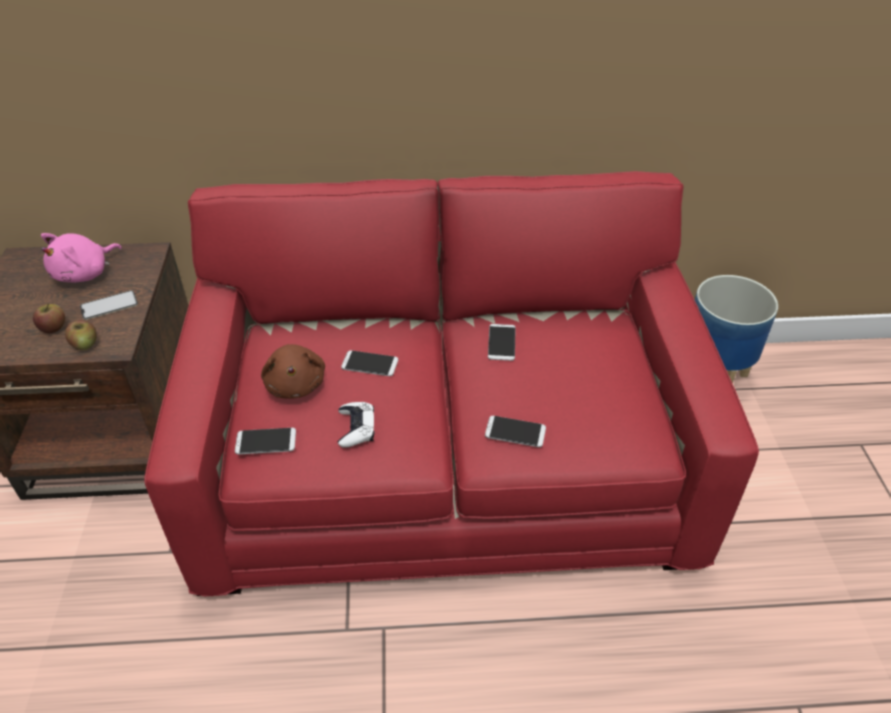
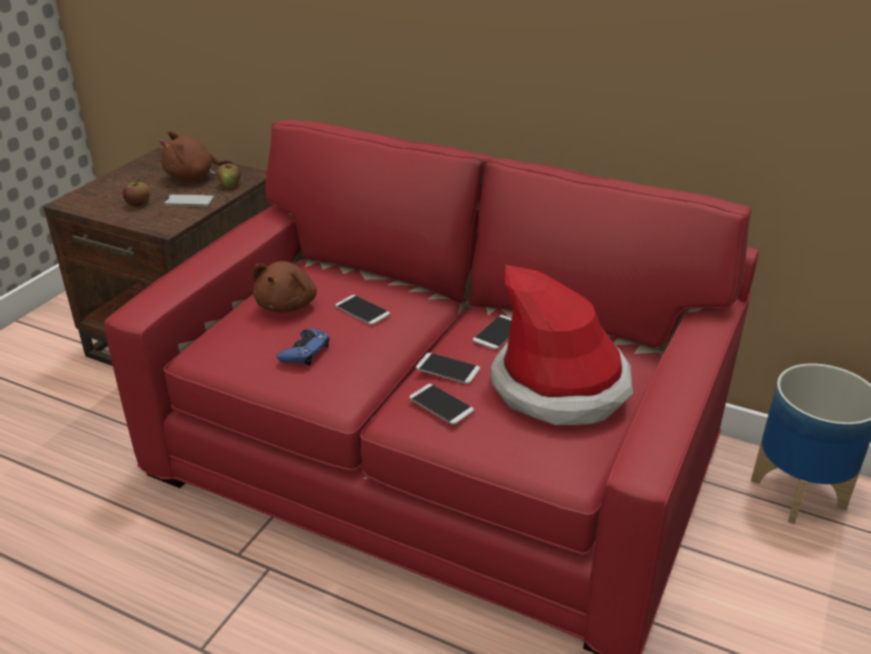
camera: 30 degrees right, 10 degrees down
pink plush toy [41,233,122,282] -> brown plush toy [160,131,233,180]
apple [65,320,97,350] -> apple moved to [217,164,241,188]
phone [235,428,296,455] -> phone moved to [416,353,480,384]
white game controller [338,402,374,448] -> blue game controller [277,329,329,365]
none -> hat [491,265,633,425]

